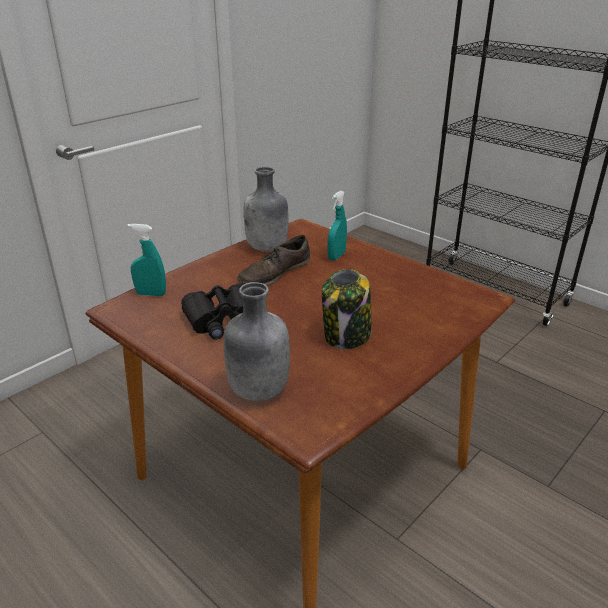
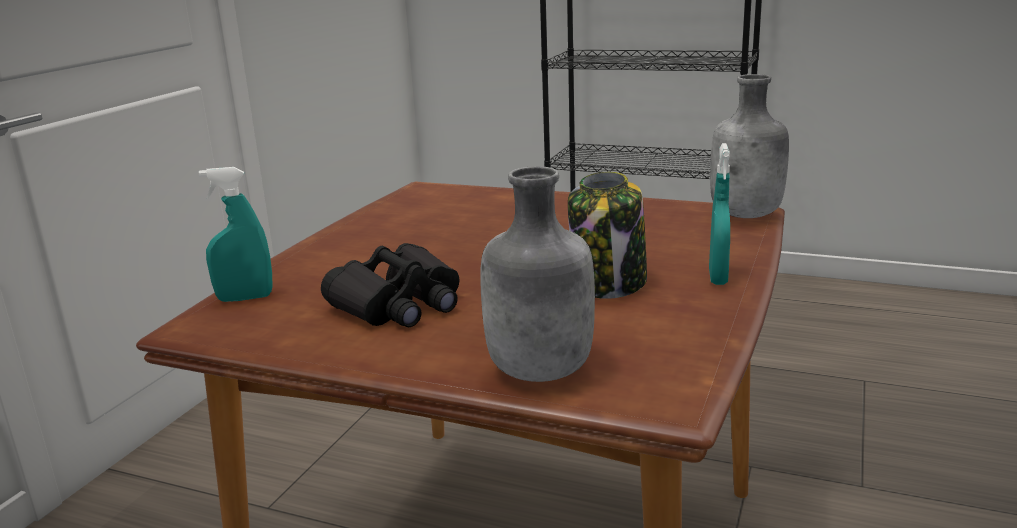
camera: 20 degrees left, 10 degrees down
brown shoe [237,235,310,286] -> none
grey bottle [244,167,289,252] -> grey bottle moved to [710,74,789,218]
turquoise spray bottle [328,191,347,261] -> turquoise spray bottle moved to [709,143,730,285]

